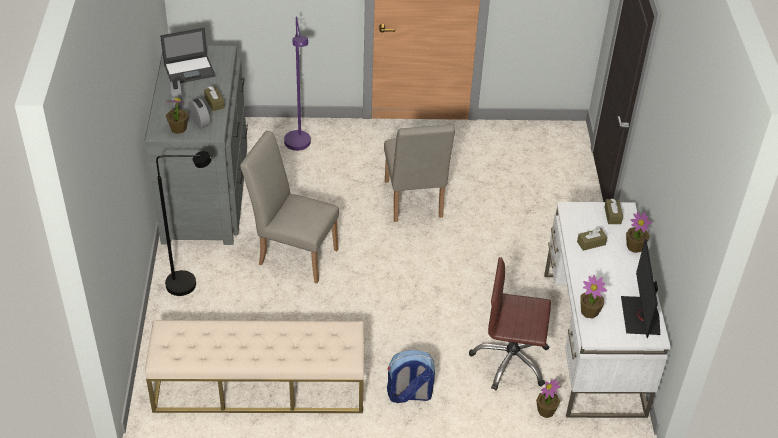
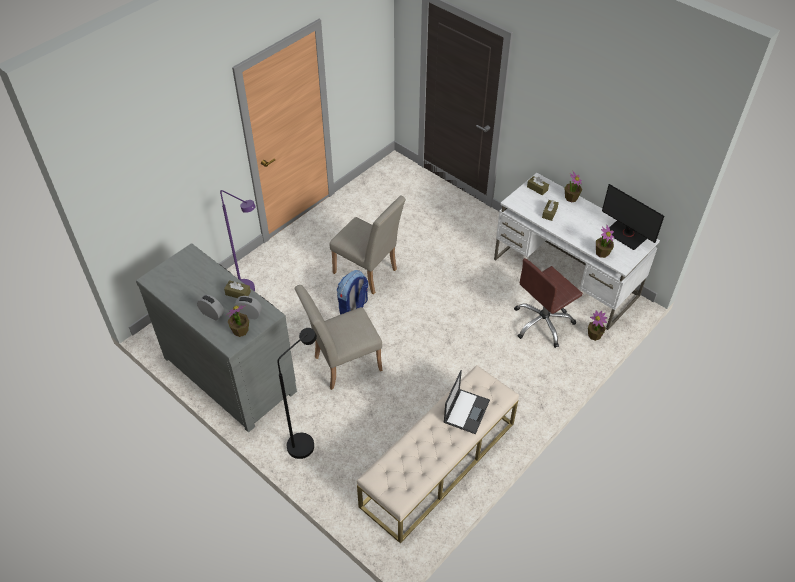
camera: 45 degrees left, 5 degrees up
laptop [160,27,216,83] -> laptop moved to [443,370,490,434]
backpack [387,350,435,403] -> backpack moved to [337,270,368,315]

